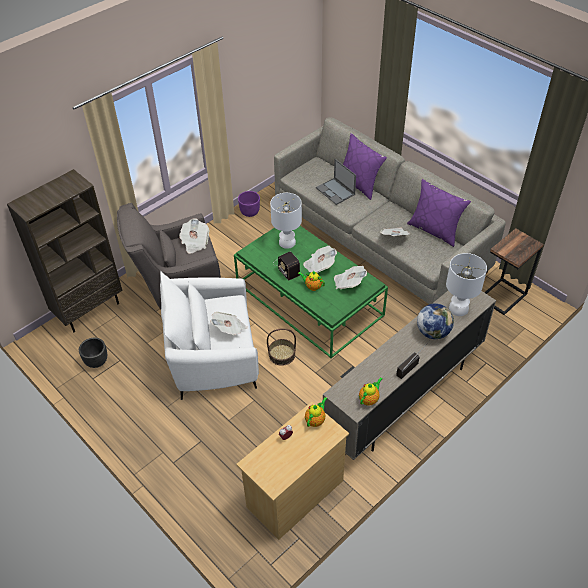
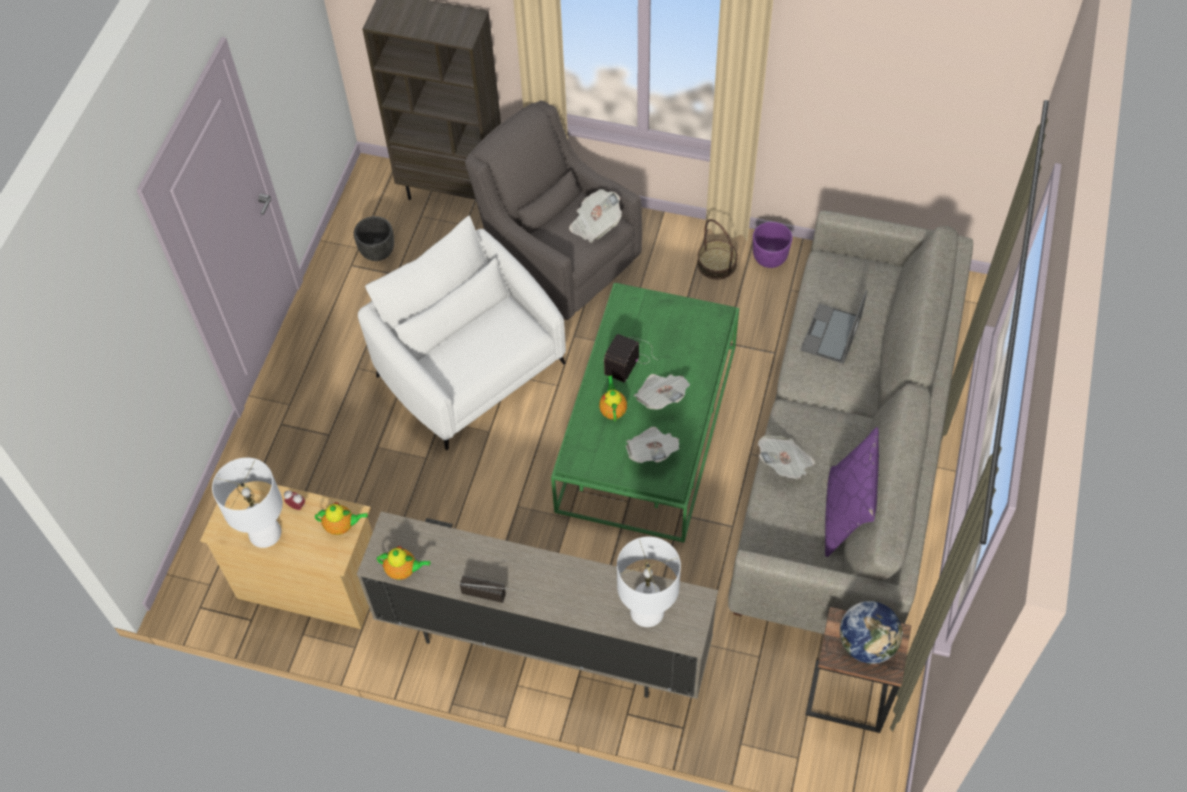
camera: 60 degrees right, 10 degrees up
newspaper [210,312,248,335] -> none
basket [267,328,296,366] -> basket moved to [697,219,738,280]
white table lamp [270,193,302,249] -> white table lamp moved to [212,458,283,548]
purple pillow [343,133,387,200] -> none
globe [417,303,454,339] -> globe moved to [840,601,903,664]

